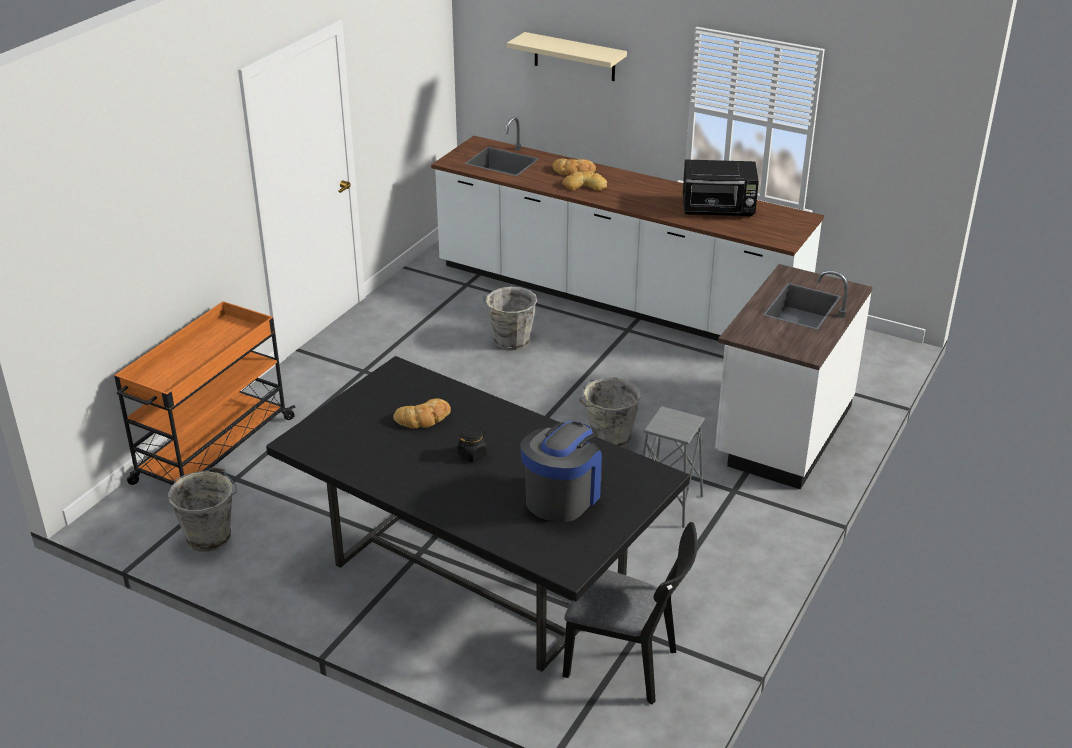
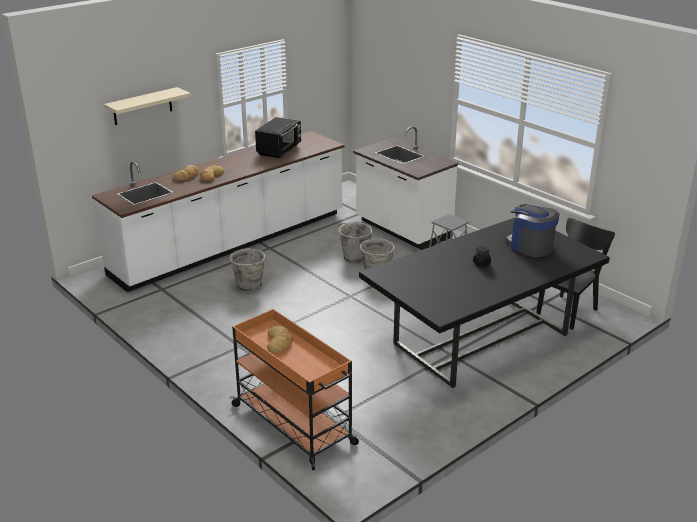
camera: 70 degrees left, 5 degrees down
grey bucket [168,467,237,552] -> grey bucket moved to [337,222,373,264]
bread [393,398,451,429] -> bread moved to [267,326,293,353]

